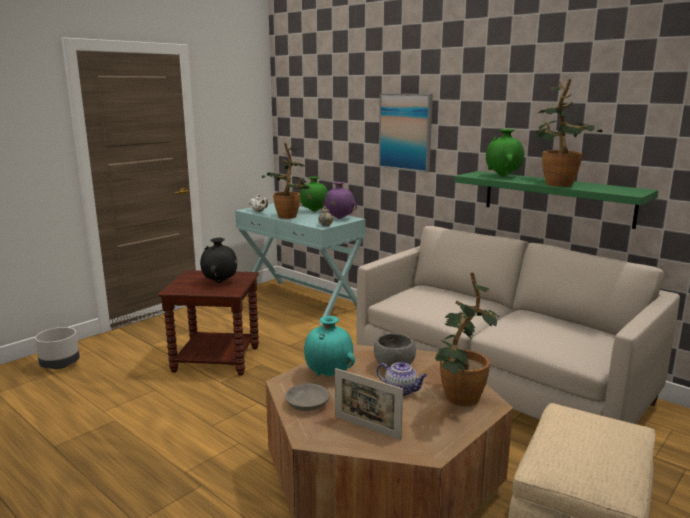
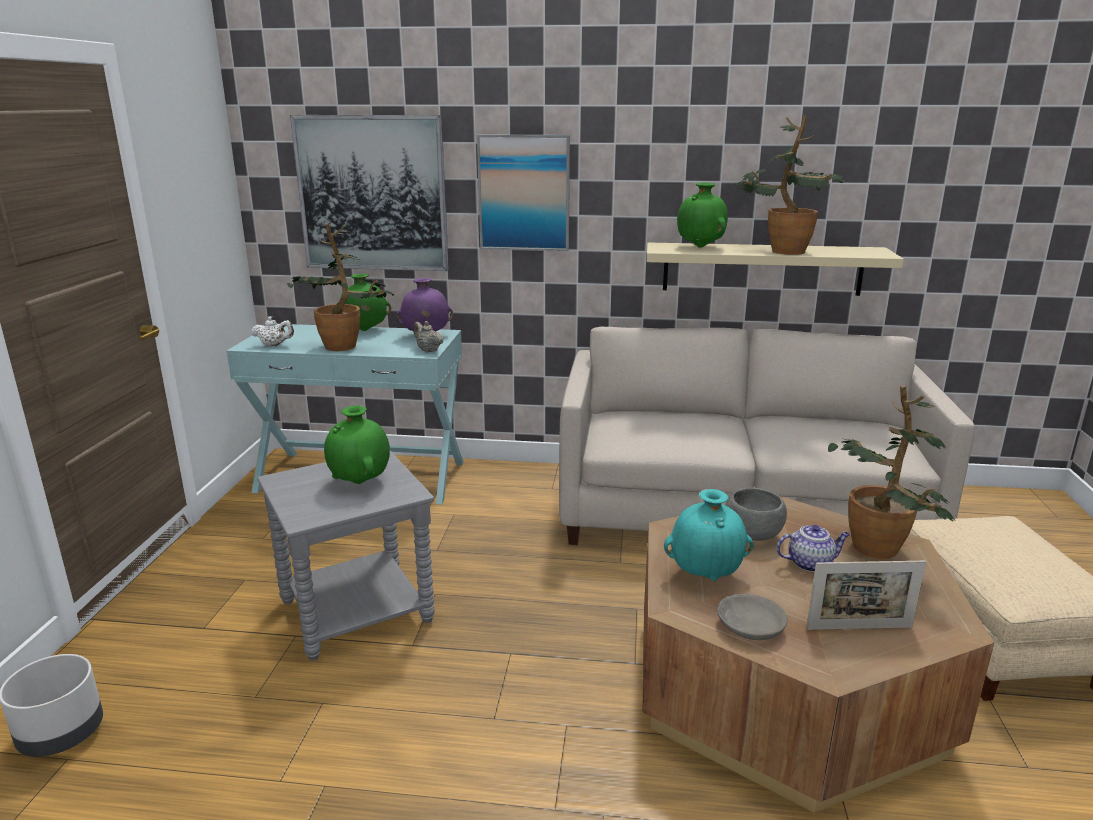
camera: 35 degrees left, 5 degrees up
brown side table [158,270,259,376] -> grey side table [258,451,435,661]
black vase [200,238,237,283] -> green vase [324,405,390,484]
green shelf [454,171,658,229] -> beige shelf [647,242,904,296]
none -> picture [290,115,449,271]

